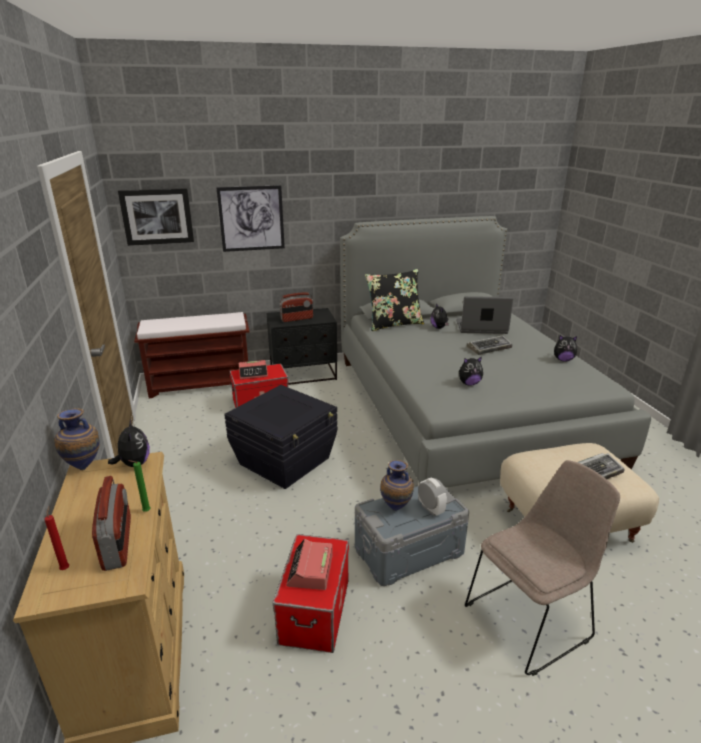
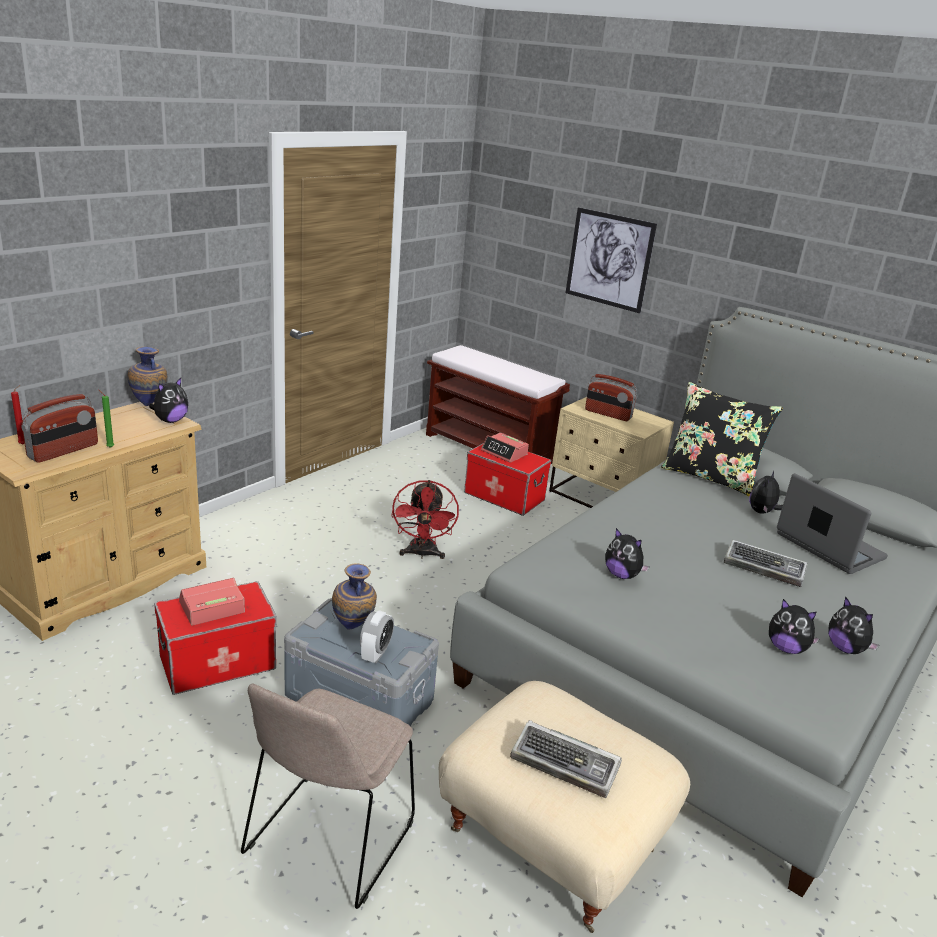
camera: 50 degrees right, 0 degrees up
picture [118,188,194,246] -> none
black storage box [224,385,337,489] -> red fan [391,480,459,559]
black nightstand [267,308,337,385] -> beige nightstand [549,397,674,508]
beige chair [465,460,620,676] -> beige chair turned 90 degrees clockwise [241,683,415,909]
none -> plush toy [769,599,820,654]

